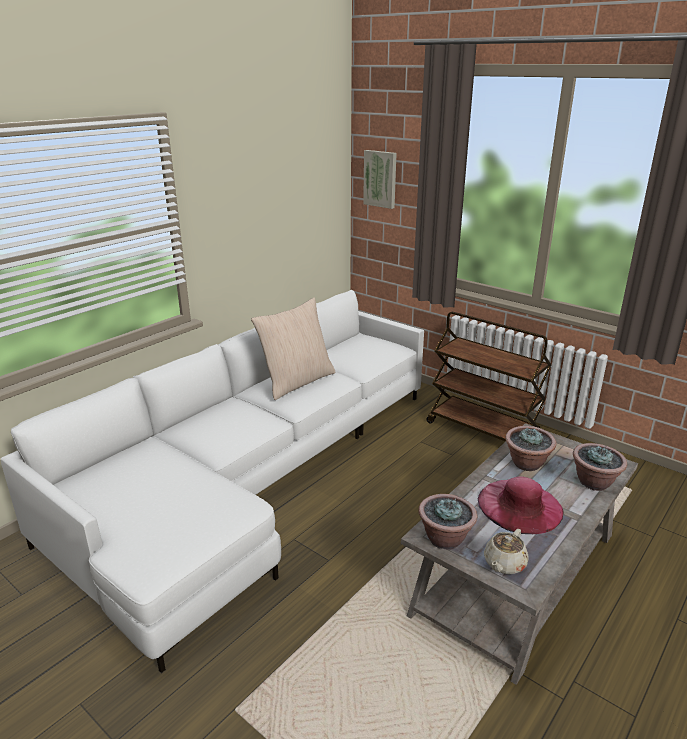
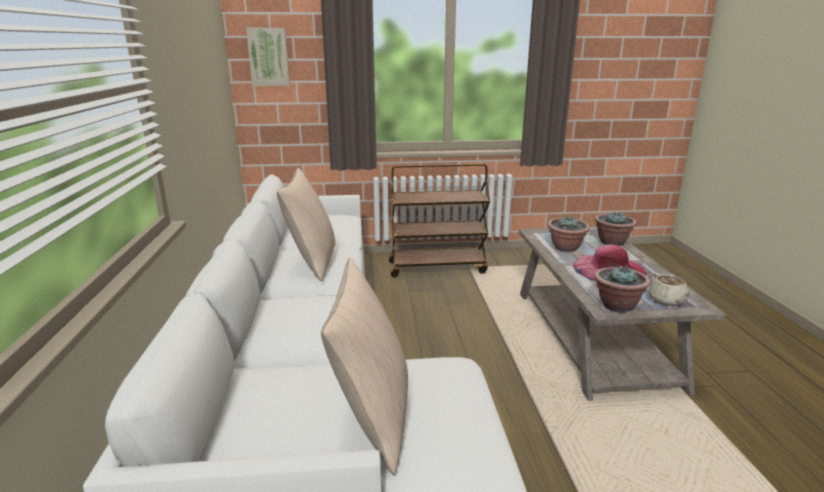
camera: 45 degrees left, 5 degrees down
none -> beige pillow [321,258,408,476]

